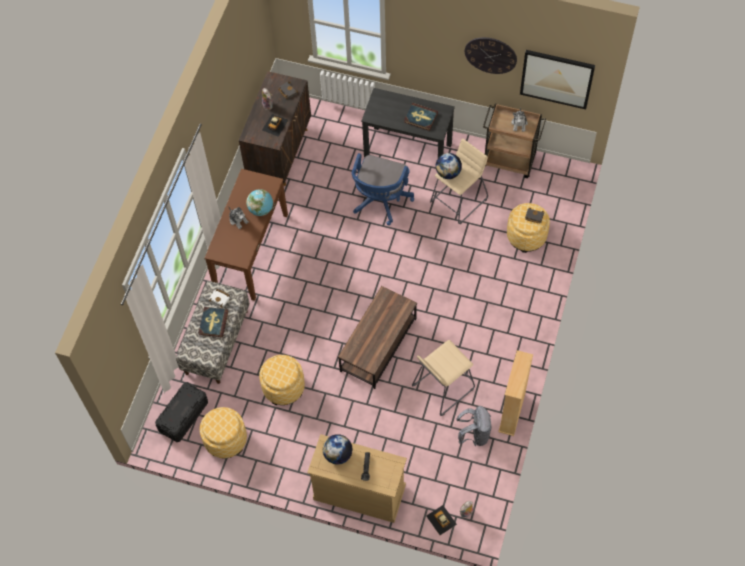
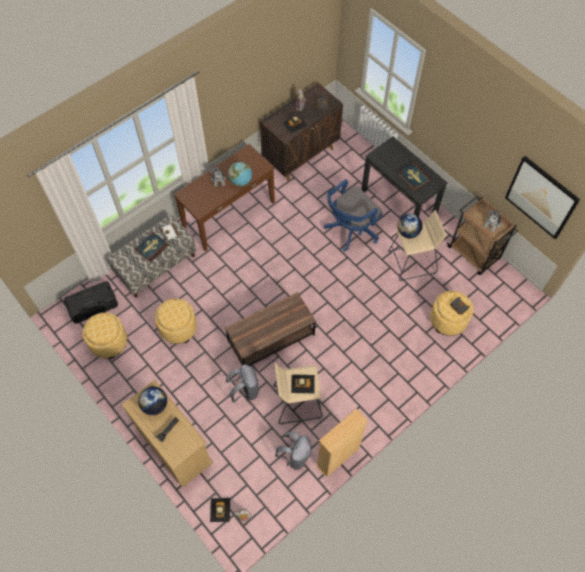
camera: 30 degrees right, 0 degrees up
wall clock [465,37,517,74] -> none
none -> grey backpack [226,364,259,403]
none -> toy car [291,375,315,393]

